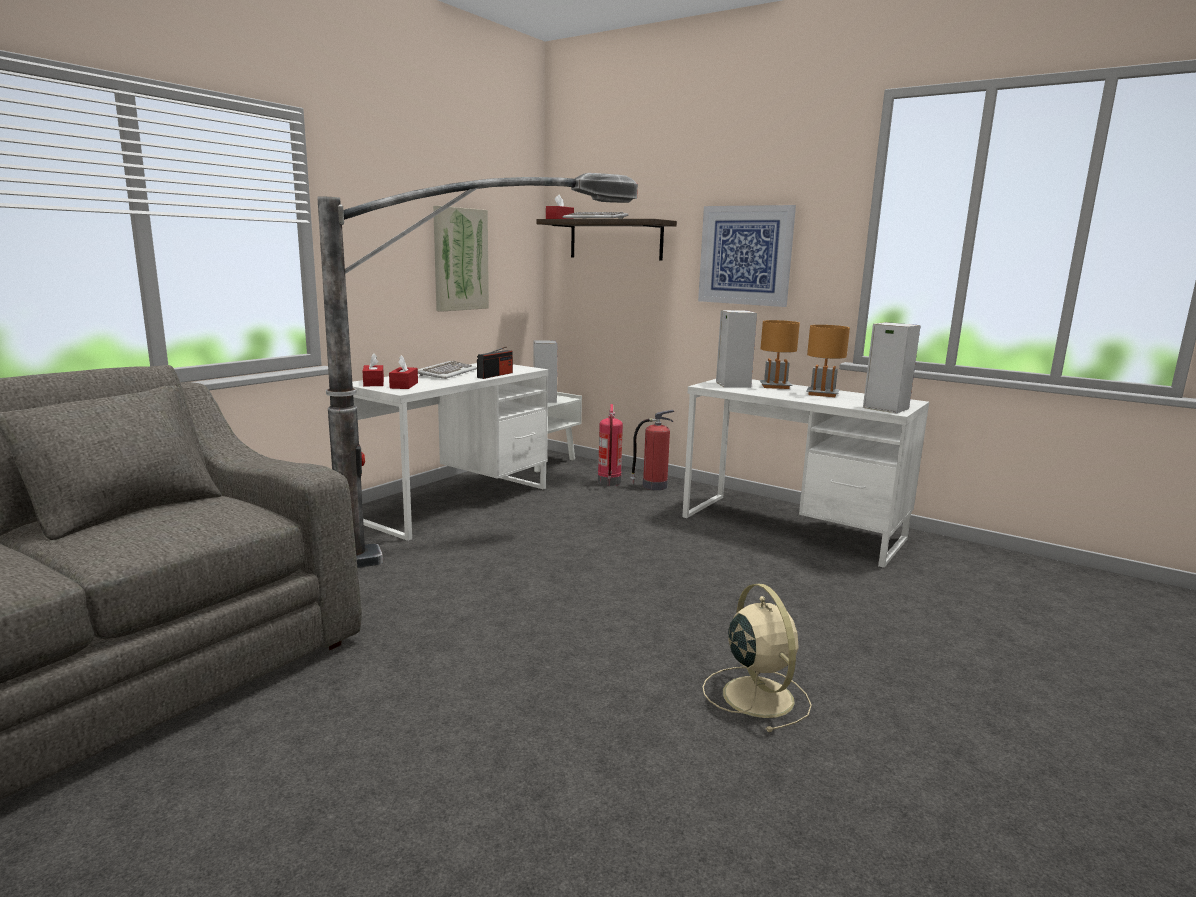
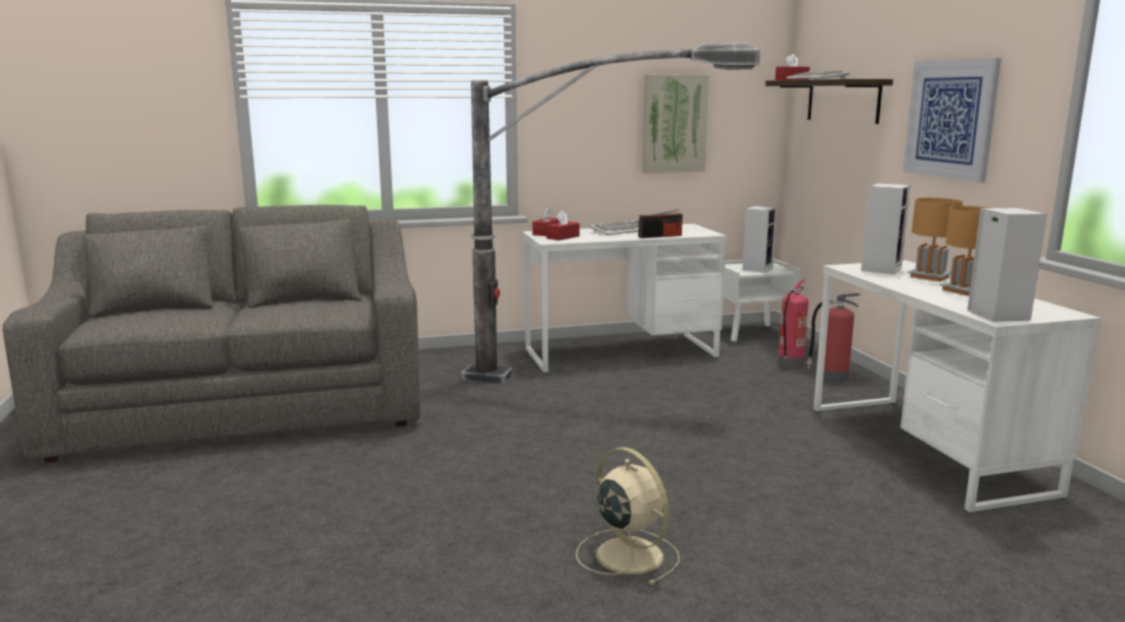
camera: 40 degrees right, 0 degrees up
beige fan [703,584,812,732] -> beige fan turned 60 degrees counterclockwise [576,447,680,585]

